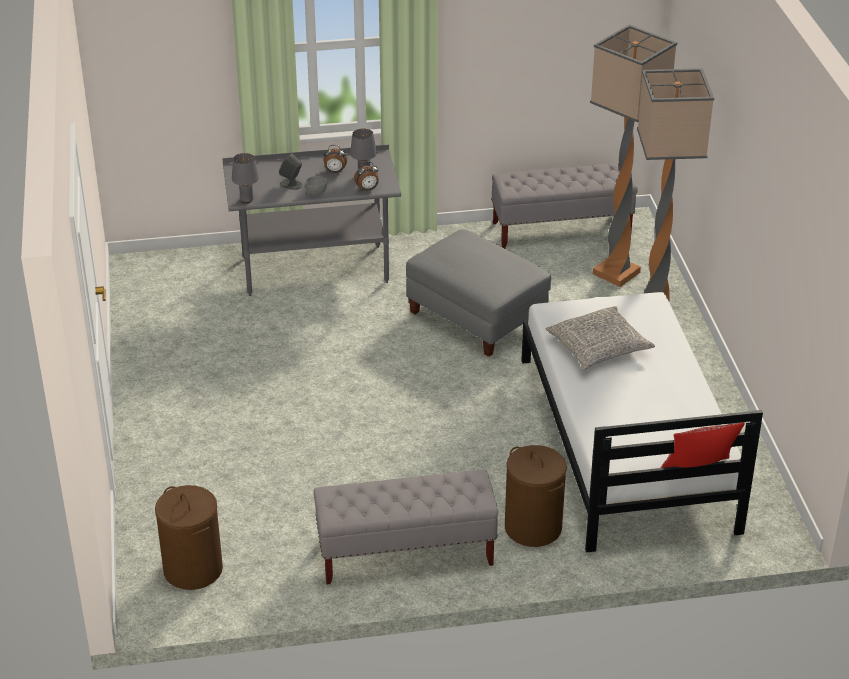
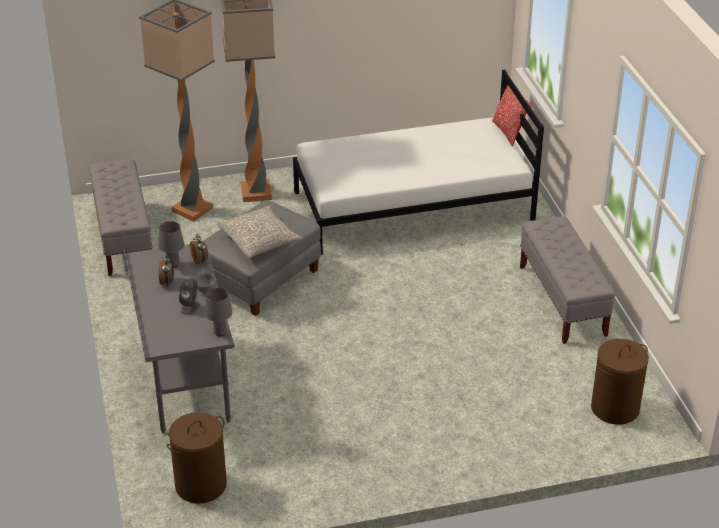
camera: 95 degrees left, 0 degrees up
brown laundry basket [505,445,567,547] -> brown laundry basket moved to [167,412,227,504]
grey pillow [546,306,655,369] -> grey pillow moved to [217,205,302,258]

